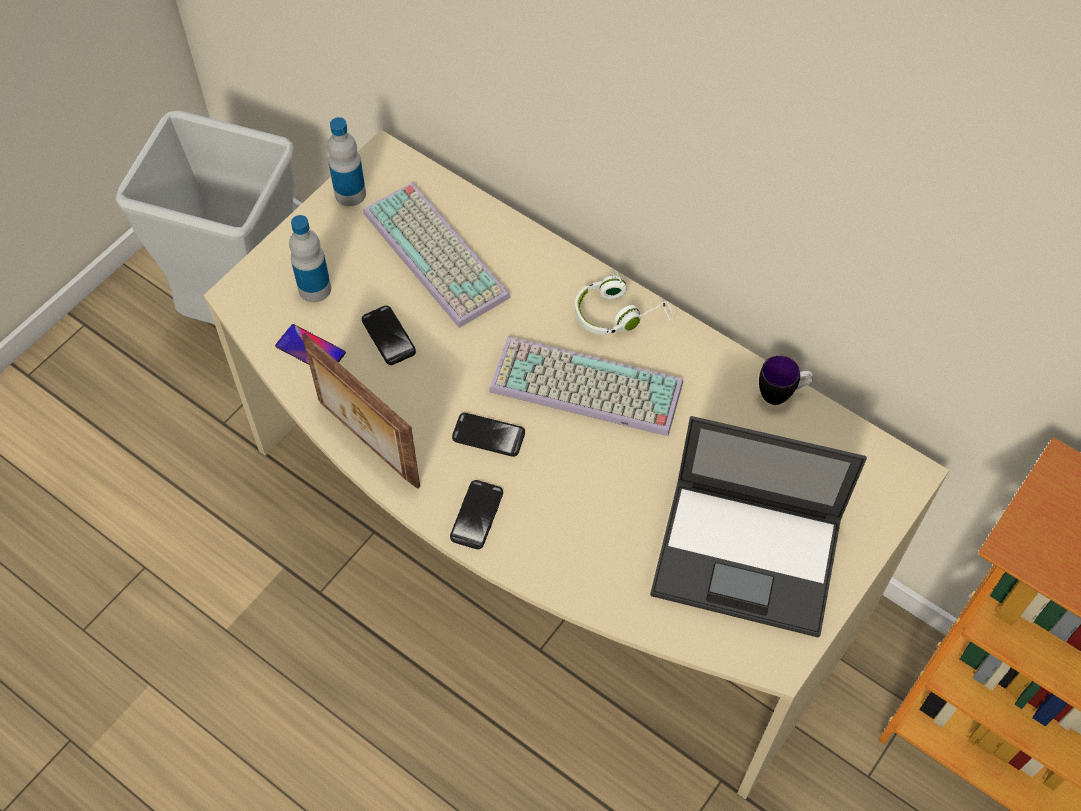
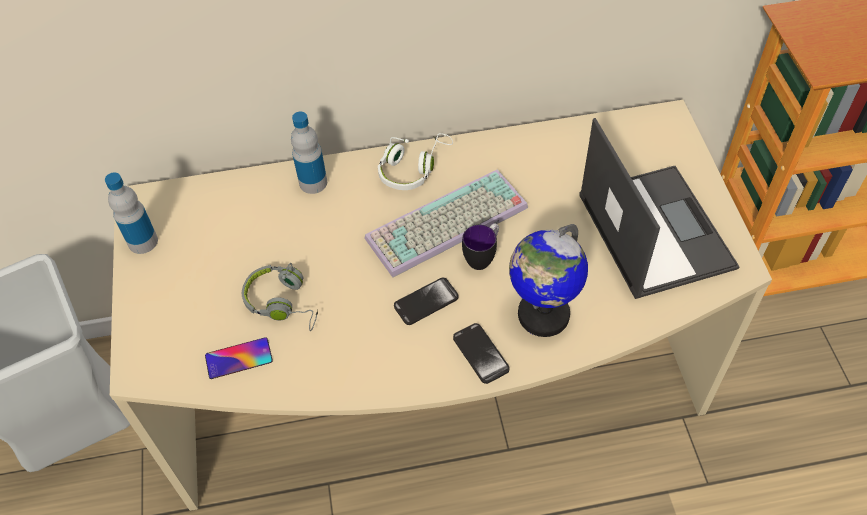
camera: 45 degrees left, 5 degrees down
bottle [289,215,331,303] -> bottle moved to [291,112,327,194]
picture frame [302,333,420,489] -> none
phone [362,305,416,365] -> grey headphones [242,263,318,331]
keyboard [363,182,511,328] -> none
laptop [650,416,867,637] -> laptop turned 75 degrees counterclockwise [579,118,740,299]
mug [759,355,814,405] -> mug moved to [462,223,499,270]
none -> globe [509,224,588,337]

